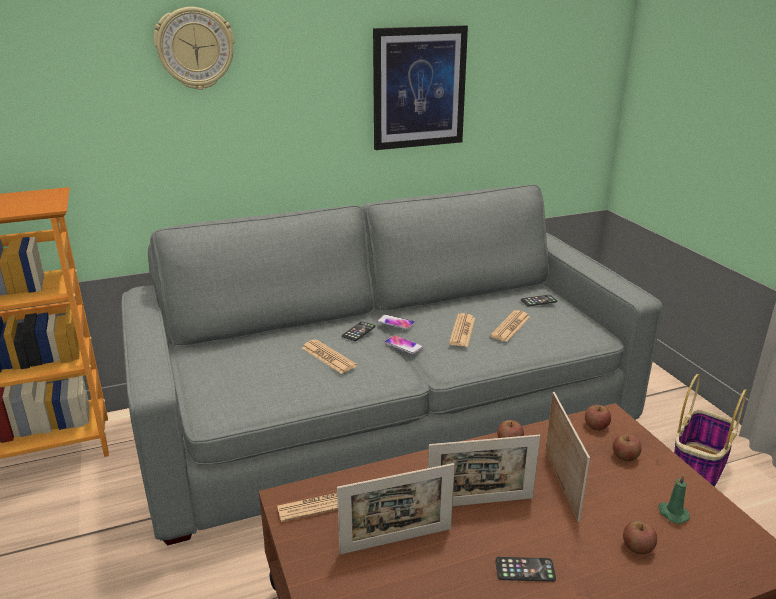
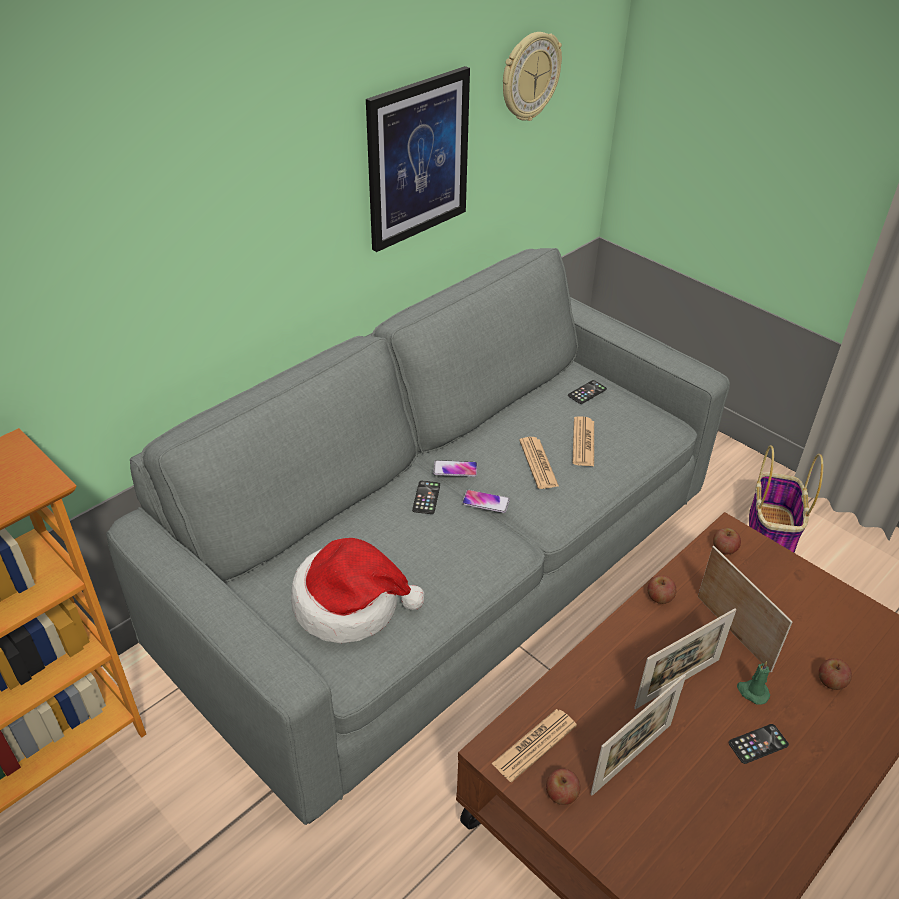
camera: 25 degrees left, 15 degrees up
wall clock [154,7,235,90] -> wall clock moved to [503,32,562,121]
newspaper [302,339,357,374] -> none
apple [613,434,641,461] -> apple moved to [546,769,581,805]
green candle [658,474,690,524] -> green candle moved to [737,661,770,705]
none -> hat [291,538,425,643]

